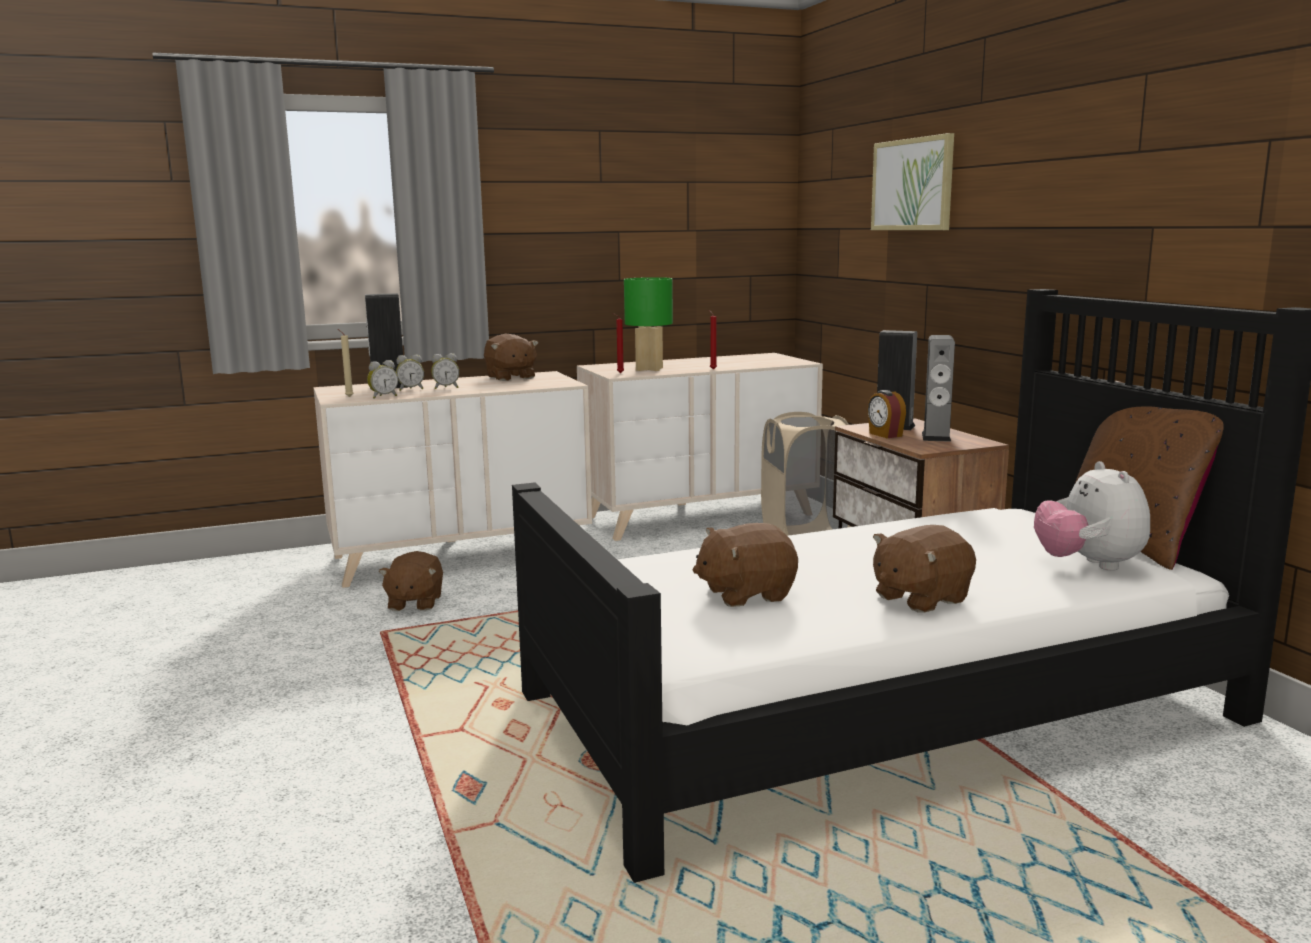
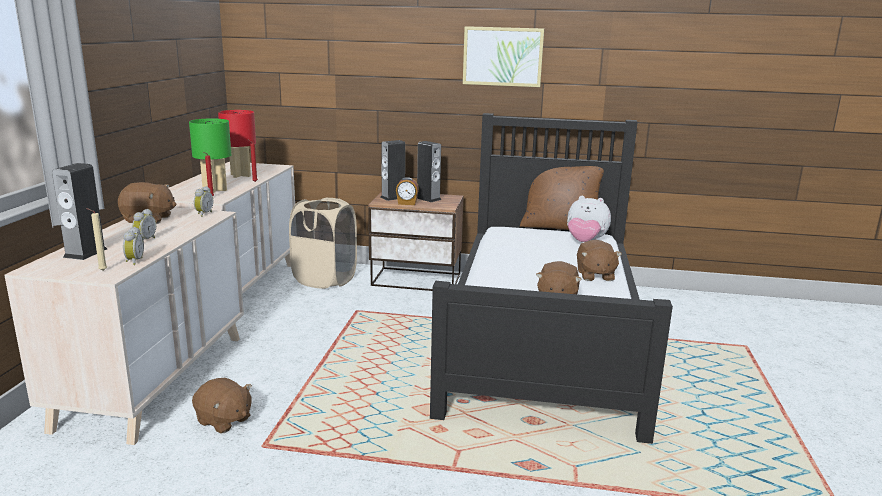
camera: 60 degrees left, 5 degrees up
alarm clock [396,355,424,391] -> alarm clock moved to [194,186,213,217]
picture [871,133,954,230] -> picture moved to [463,26,544,87]
none -> red table lamp [218,110,256,178]

